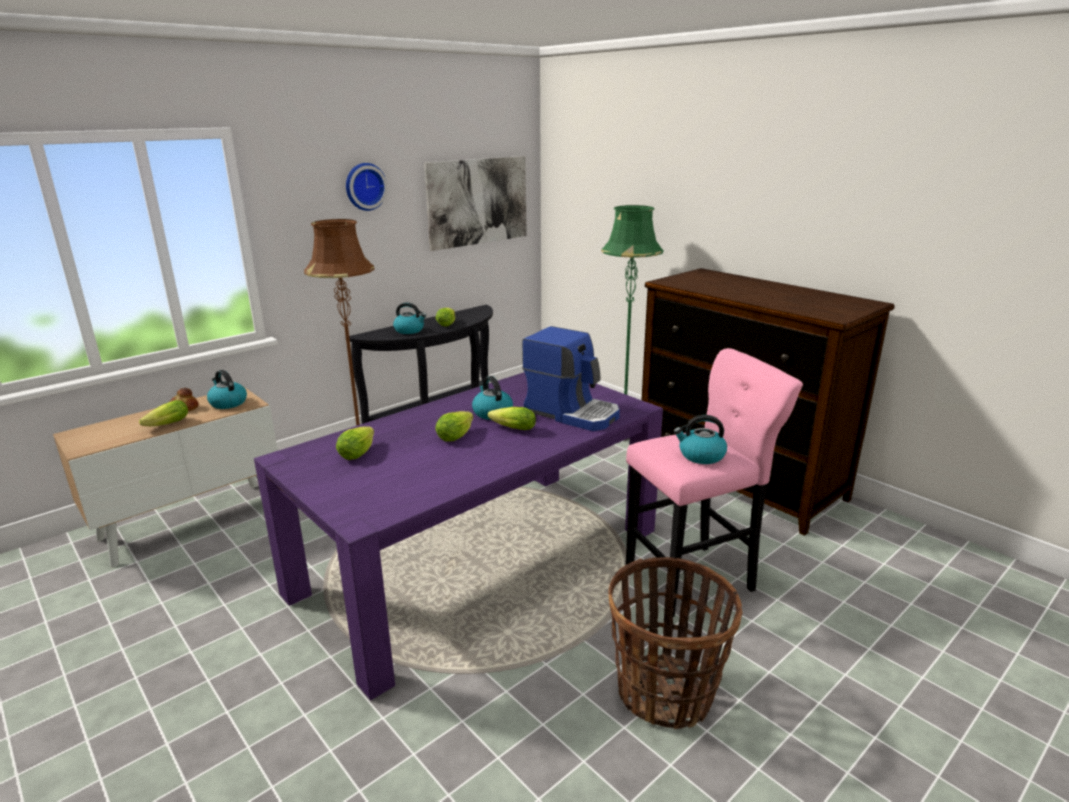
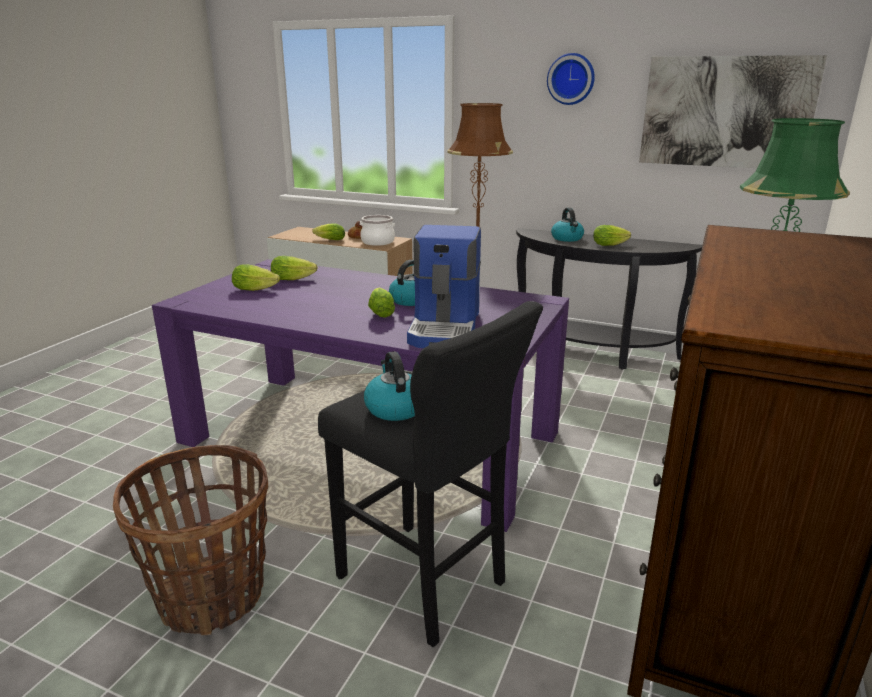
camera: 65 degrees right, 0 degrees up
kettle [207,370,247,409] -> cooking pot [360,215,395,246]
lettuce [435,411,473,442] -> lettuce moved to [232,264,280,291]
pink stool [626,348,803,617] -> black stool [318,301,543,648]

